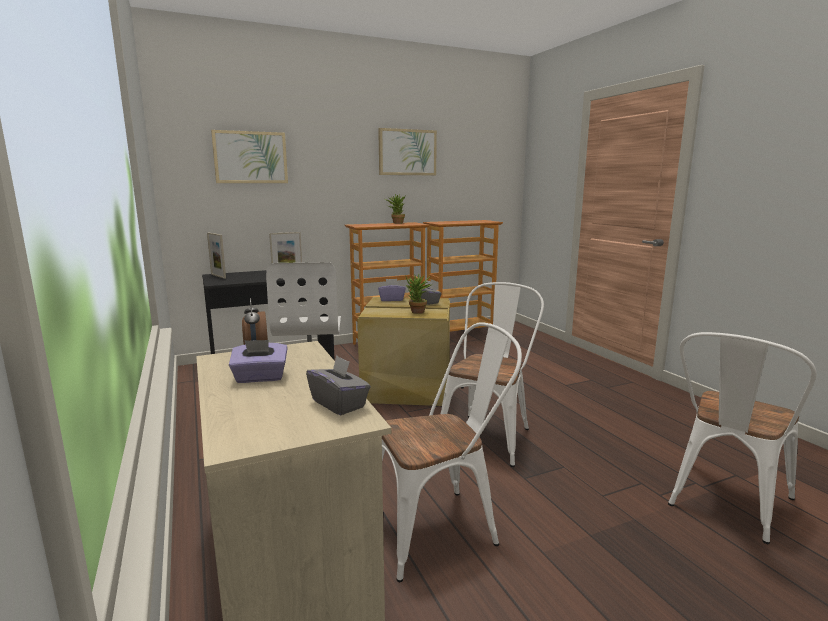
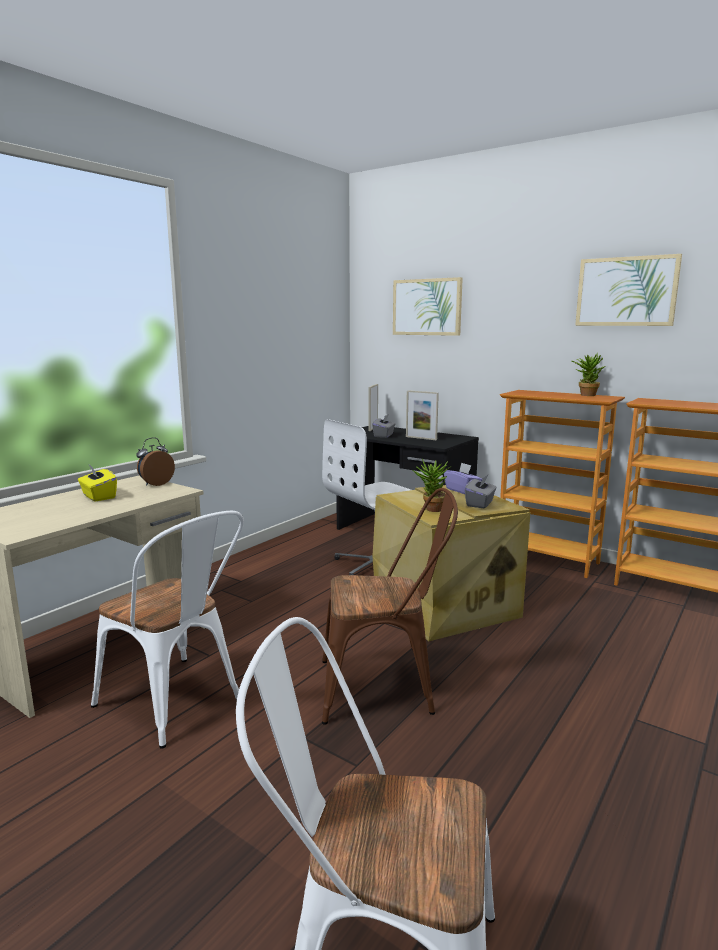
camera: 60 degrees right, 0 degrees up
purple tissue box [229,340,288,383] -> yellow tissue box [78,465,117,502]
grey tissue box [306,355,371,415] -> grey tissue box moved to [372,414,395,438]
white chair [441,282,544,467] -> brown chair [322,488,458,725]

